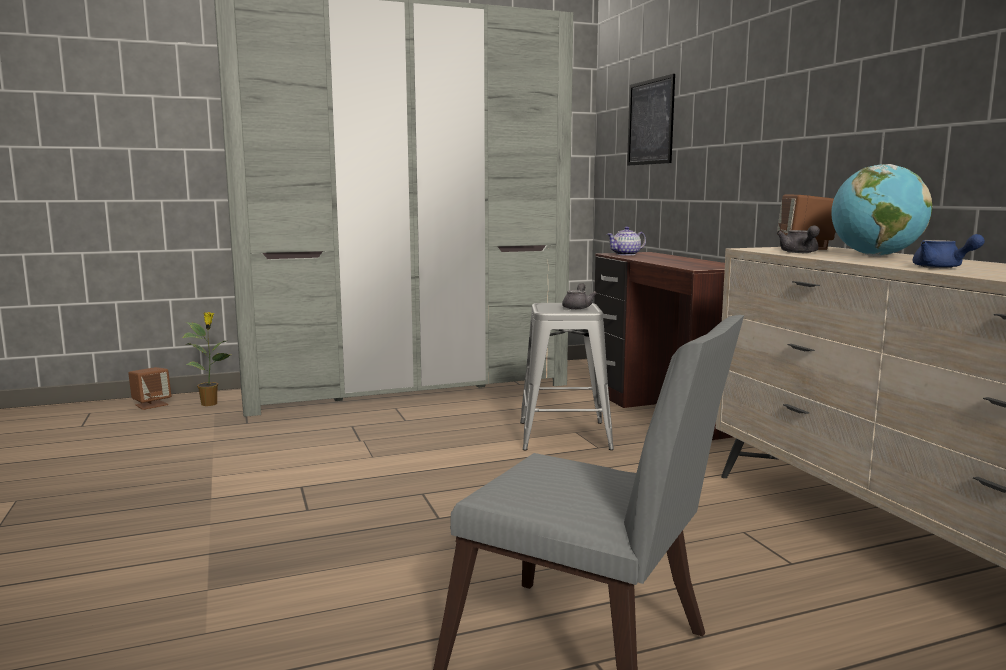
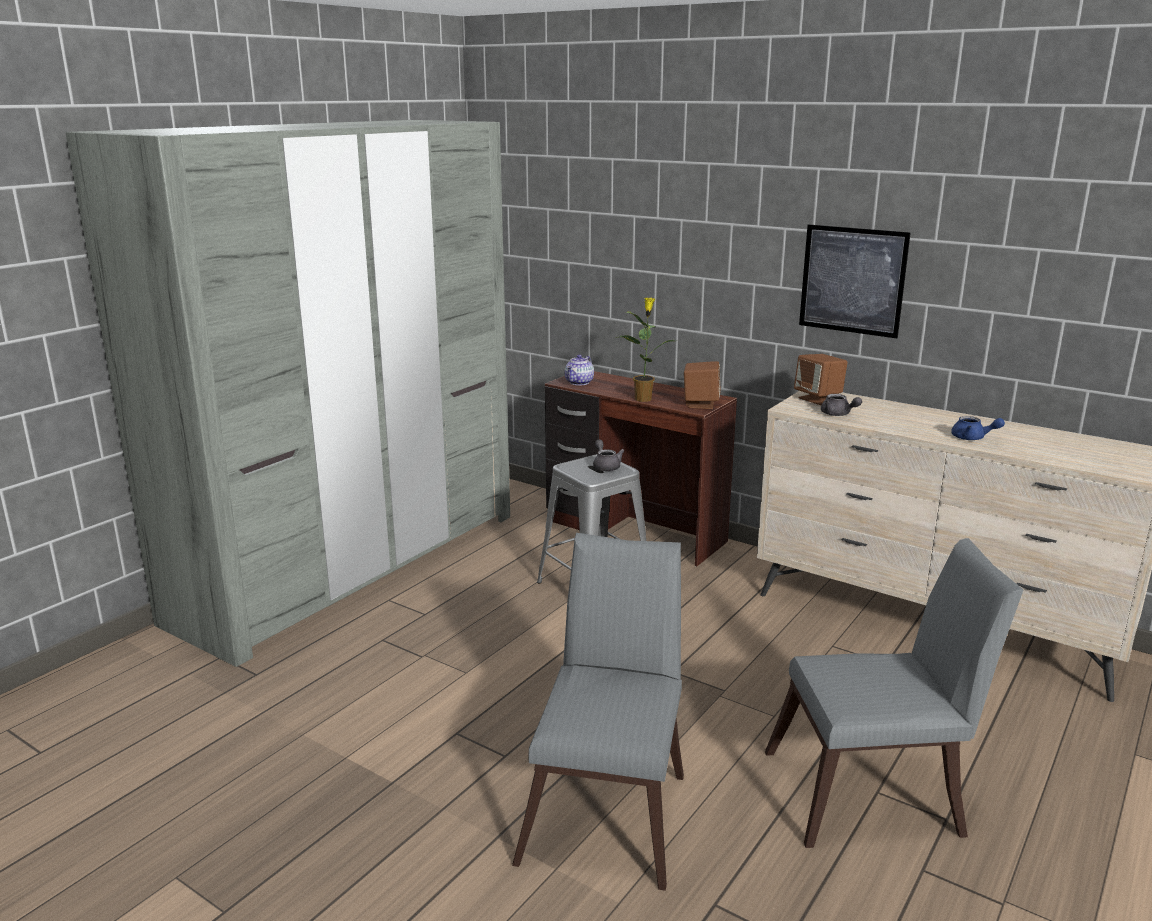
camera: 35 degrees left, 10 degrees up
brown speaker [128,367,171,410] -> brown speaker moved to [684,361,721,409]
potted plant [182,312,231,406] -> potted plant moved to [615,297,674,402]
picture [627,74,675,166] -> picture moved to [799,224,911,338]
globe [831,164,932,256] -> none
none -> grey chair [512,533,684,891]

